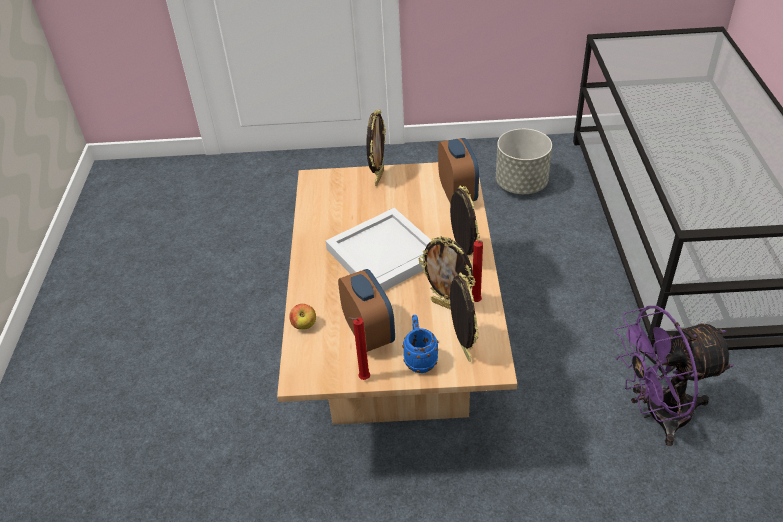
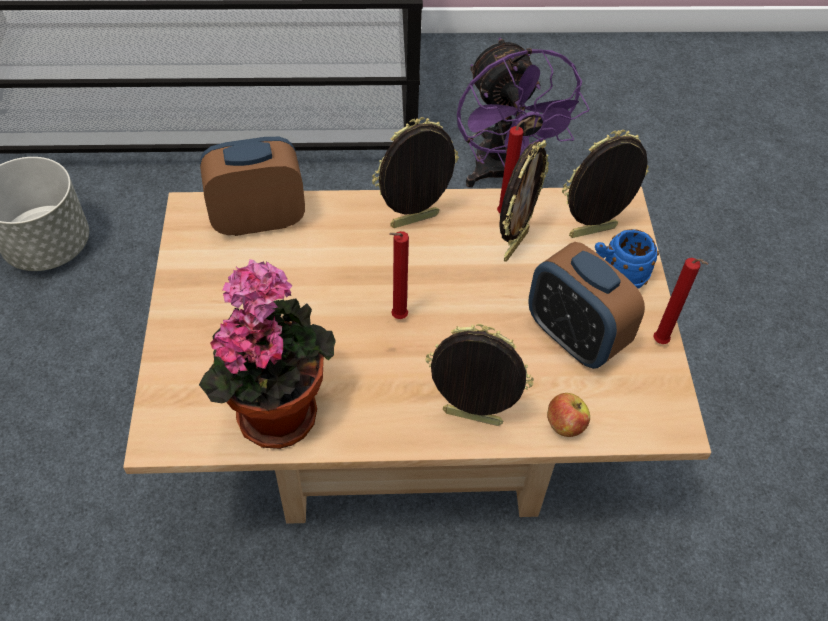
camera: 95 degrees left, 10 degrees up
white tray [326,208,432,291] -> red candle [389,231,409,319]
alarm clock [338,269,395,352] -> alarm clock turned 105 degrees counterclockwise [528,242,645,369]
picture frame [366,109,386,186] -> picture frame moved to [425,324,534,426]
none -> potted plant [199,259,336,449]

